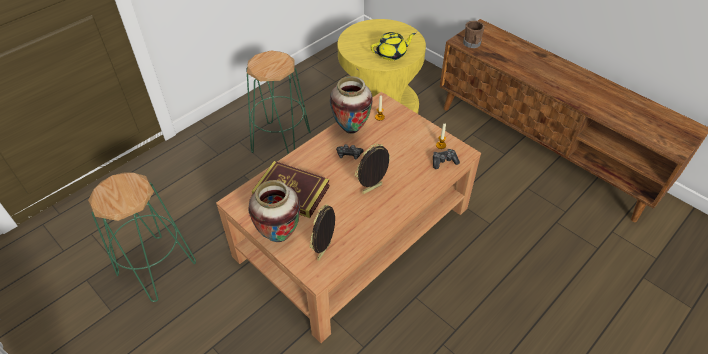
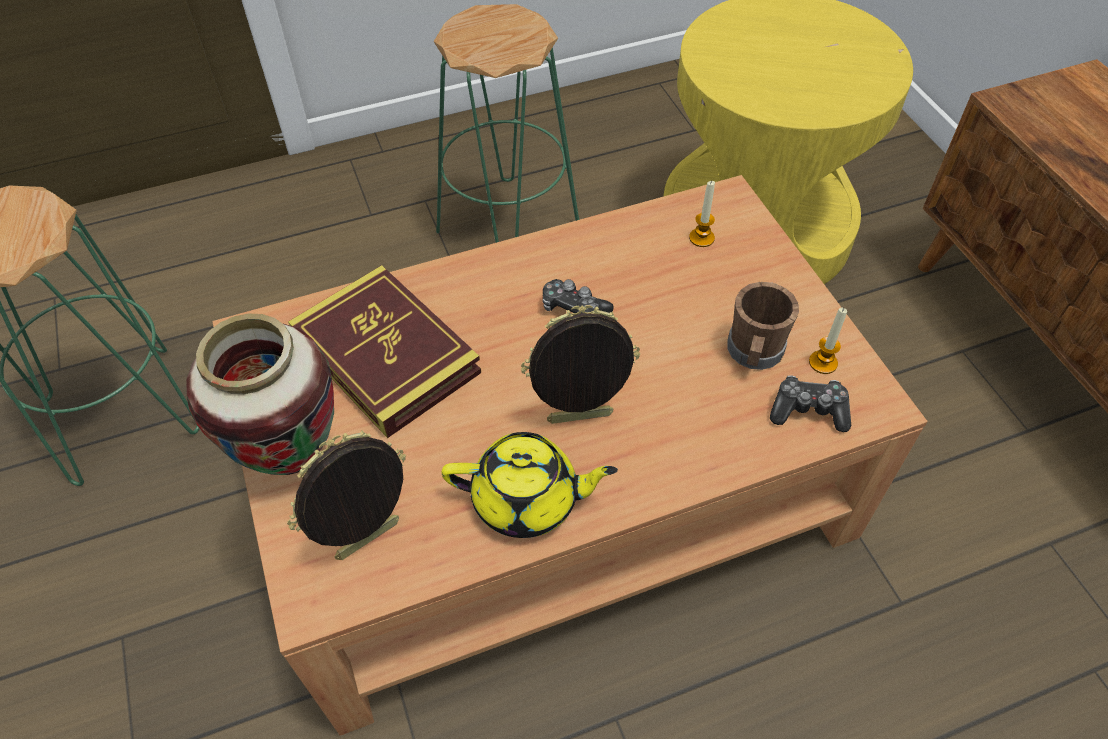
camera: 25 degrees right, 5 degrees up
vase [330,76,373,134] -> none
yellow teapot [371,32,416,60] -> yellow teapot moved to [442,432,618,538]
brown mug [463,21,485,48] -> brown mug moved to [727,282,799,370]

